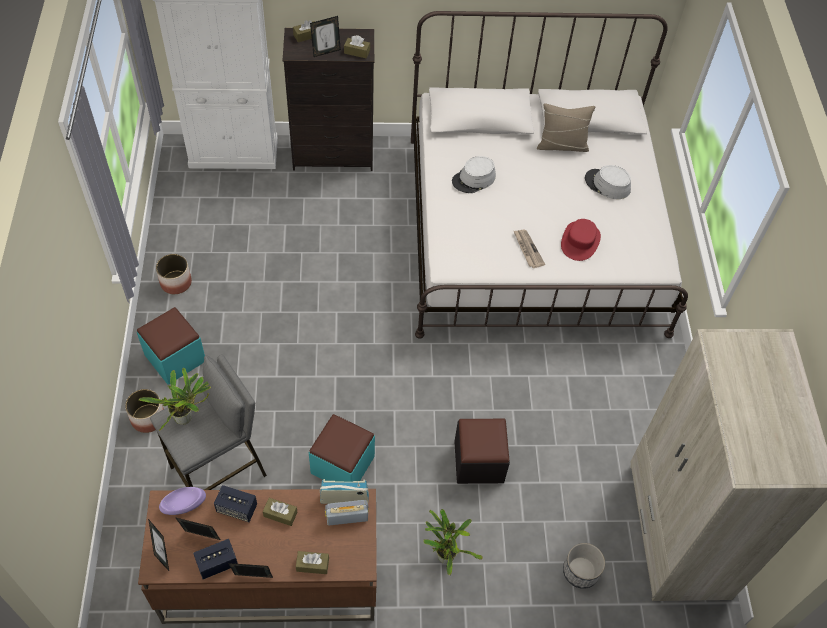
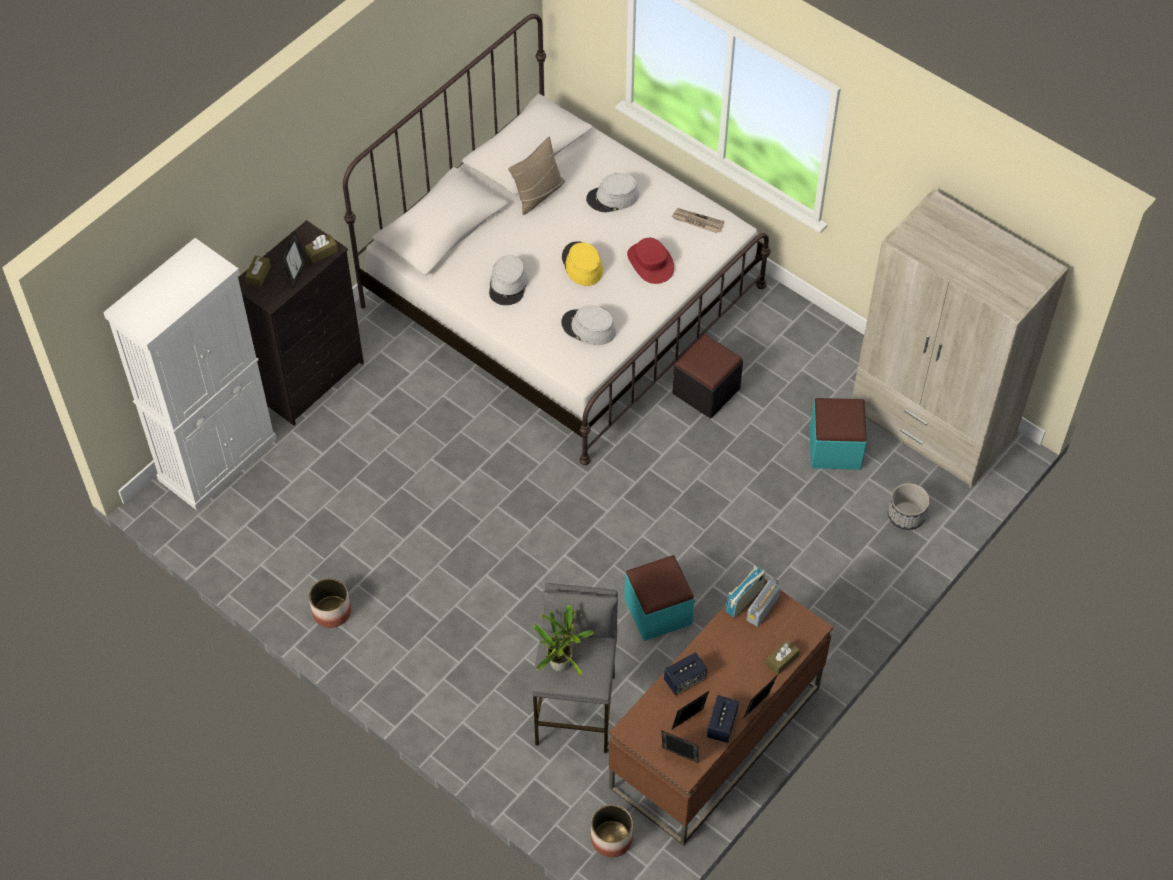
camera: 45 degrees left, 0 degrees up
planter [125,389,164,433] -> planter moved to [591,805,633,857]
turquoise ottoman [137,307,205,384] -> turquoise ottoman moved to [810,398,867,470]
purple bowl [159,487,206,515] -> none
brown tissue box [263,498,297,526] -> none
potted plant [423,509,483,575] -> none
black ottoman [454,419,510,484] -> black ottoman moved to [672,334,743,419]
newspaper [514,230,545,268] -> newspaper moved to [671,208,724,233]
none -> grey hat [561,305,616,345]
none -> yellow hat [562,241,603,286]

